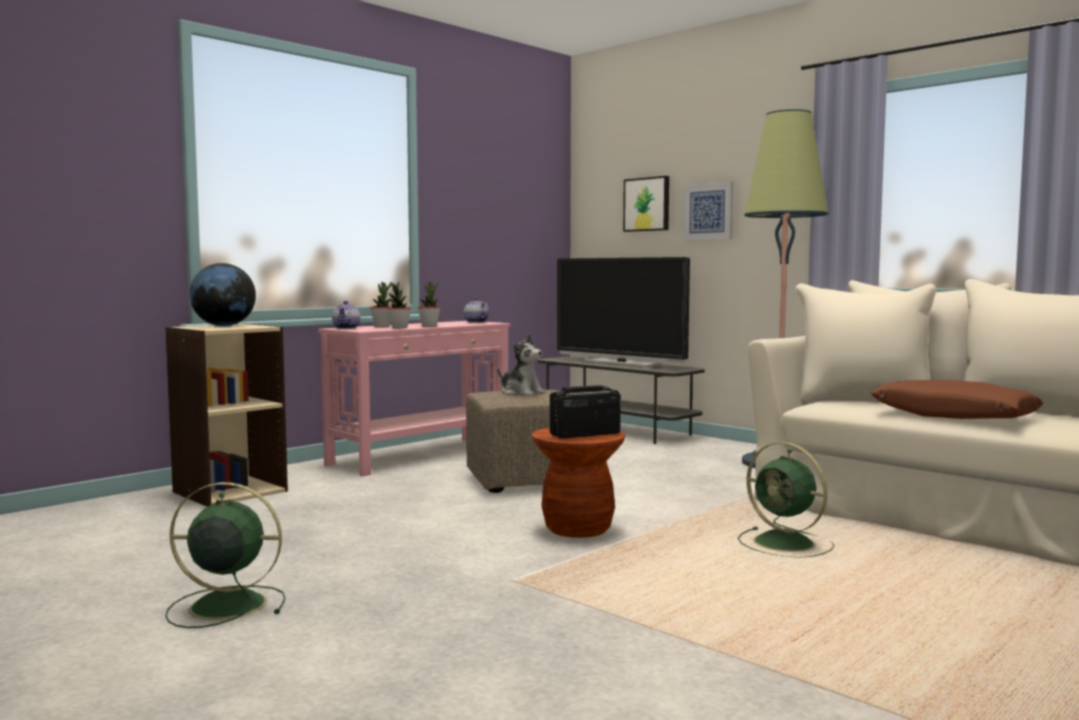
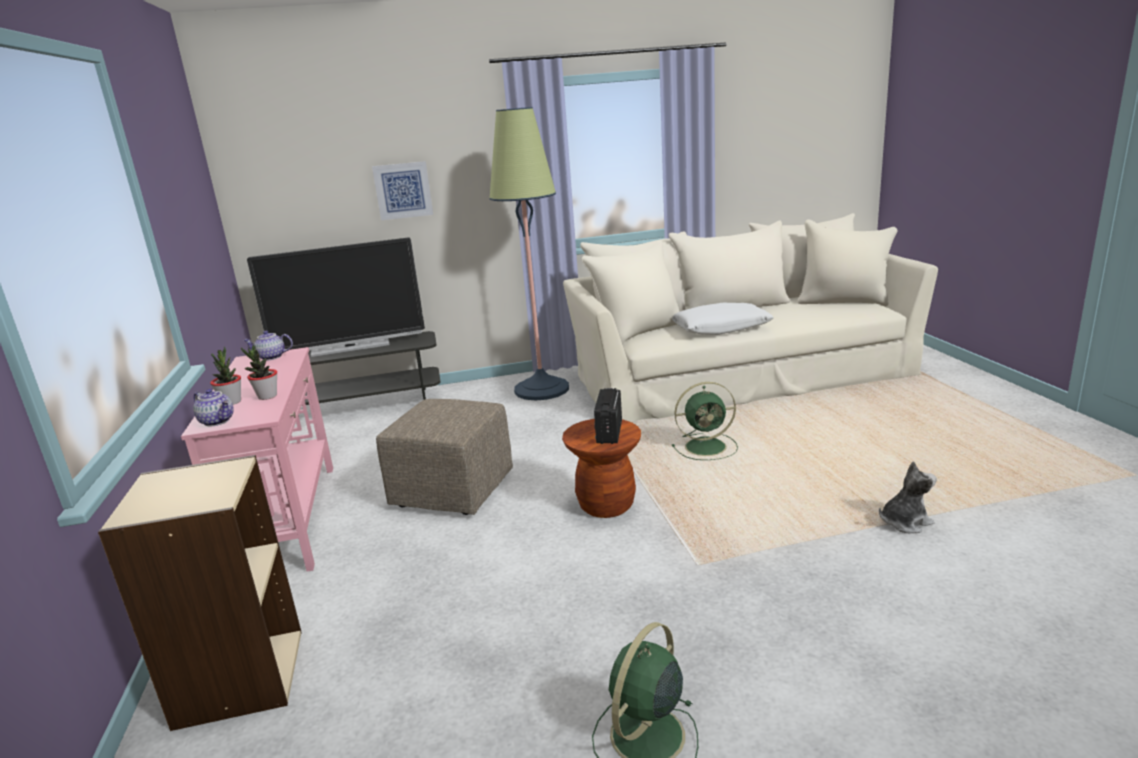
camera: 55 degrees left, 15 degrees up
globe [189,263,256,326] -> none
potted plant [418,282,440,327] -> none
plush toy [497,334,546,396] -> plush toy moved to [879,461,937,533]
picture [623,176,669,232] -> none
brown pillow [871,380,1043,419] -> white pillow [672,303,774,335]

